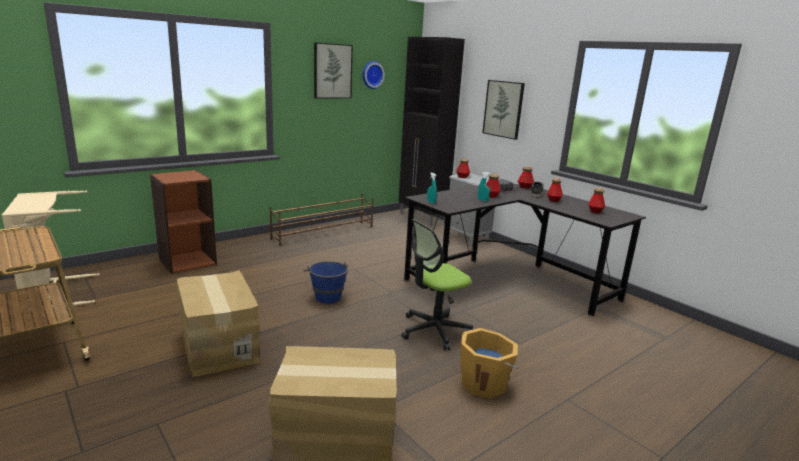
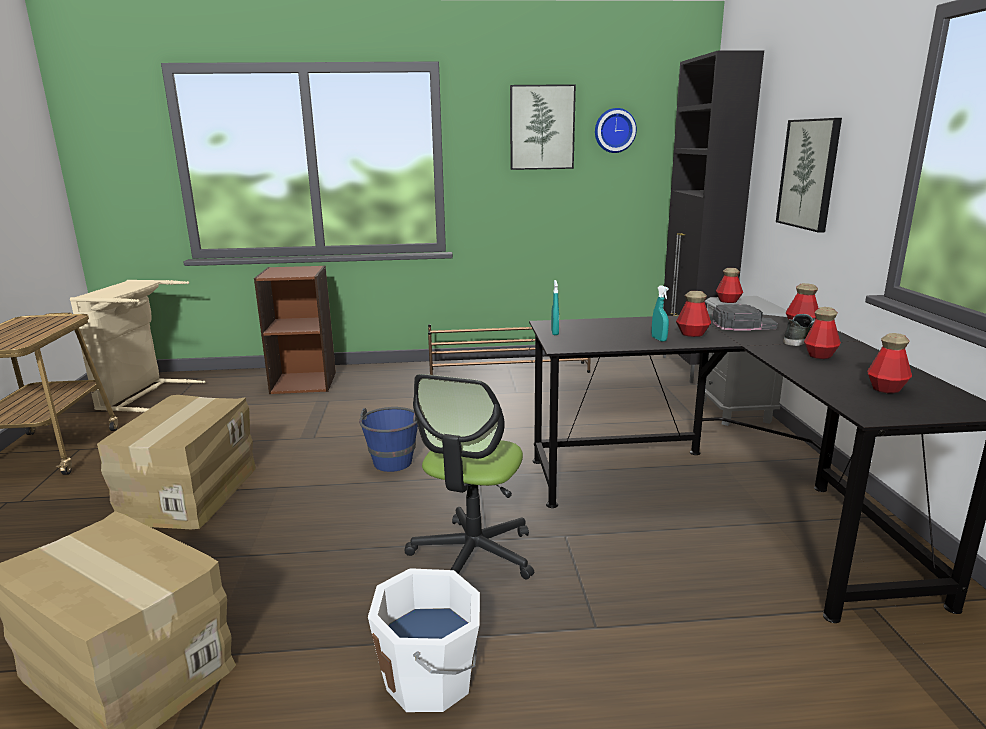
camera: 35 degrees right, 0 degrees up
office chair [401,219,473,351] -> office chair turned 75 degrees counterclockwise [404,374,534,580]
orange bucket [460,328,519,399] -> white bucket [368,568,480,712]

